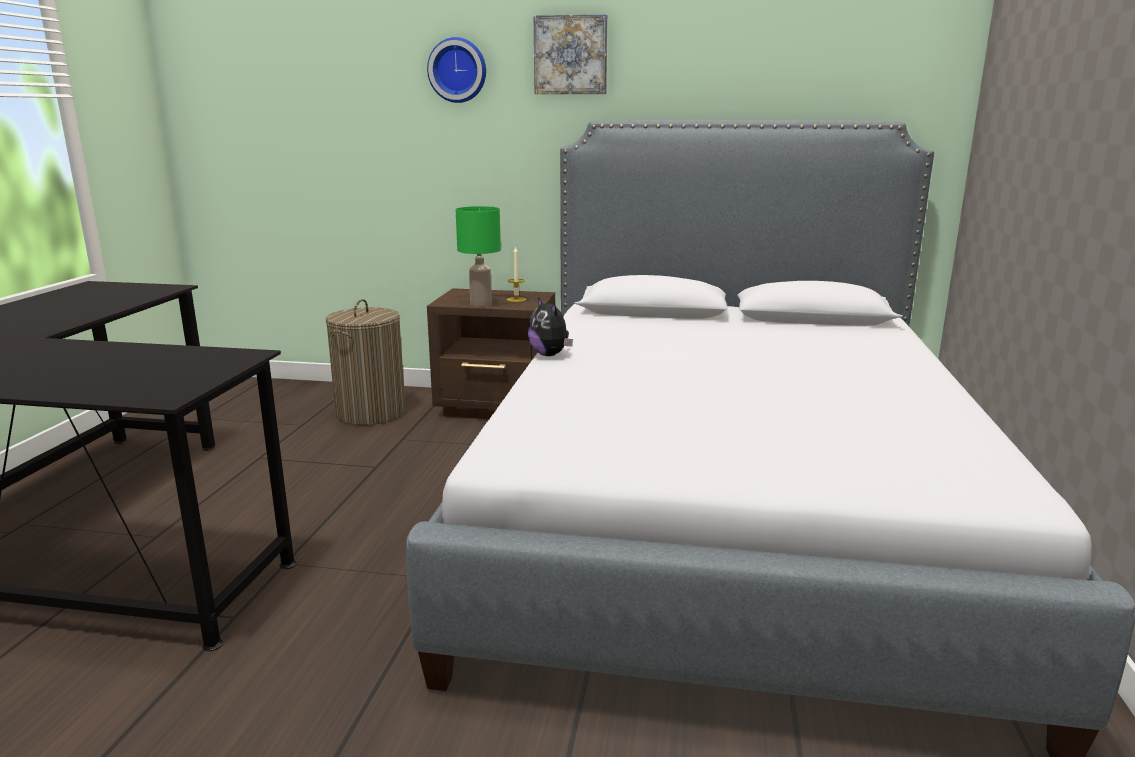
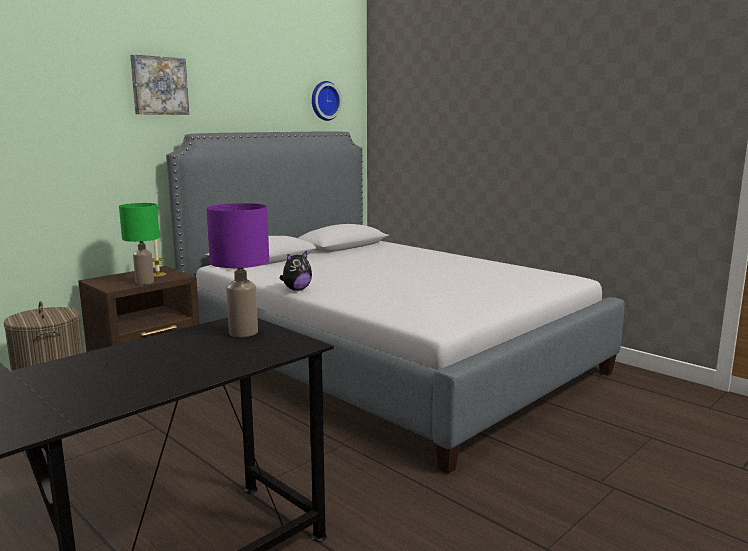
camera: 55 degrees left, 5 degrees down
wall clock [427,37,486,103] -> wall clock moved to [312,81,342,121]
plush toy [528,297,573,356] -> plush toy turned 45 degrees counterclockwise [279,251,312,291]
none -> purple table lamp [206,203,269,337]

